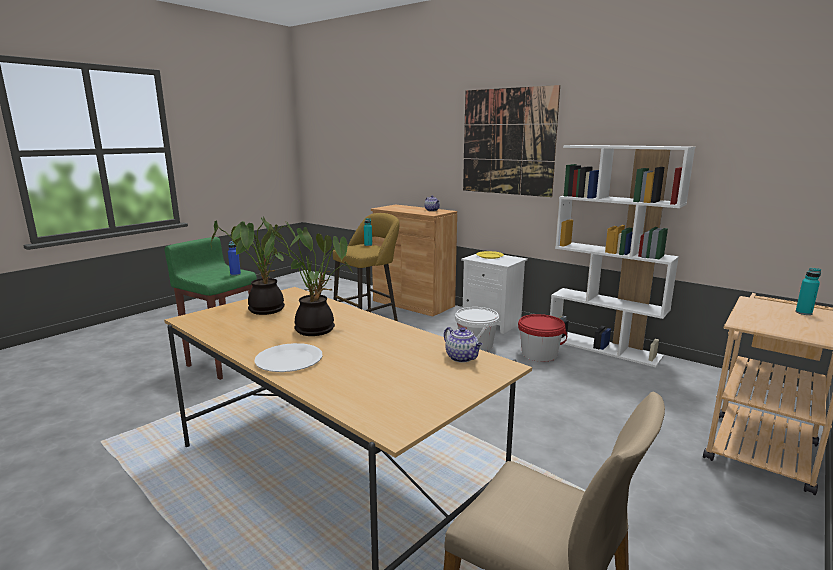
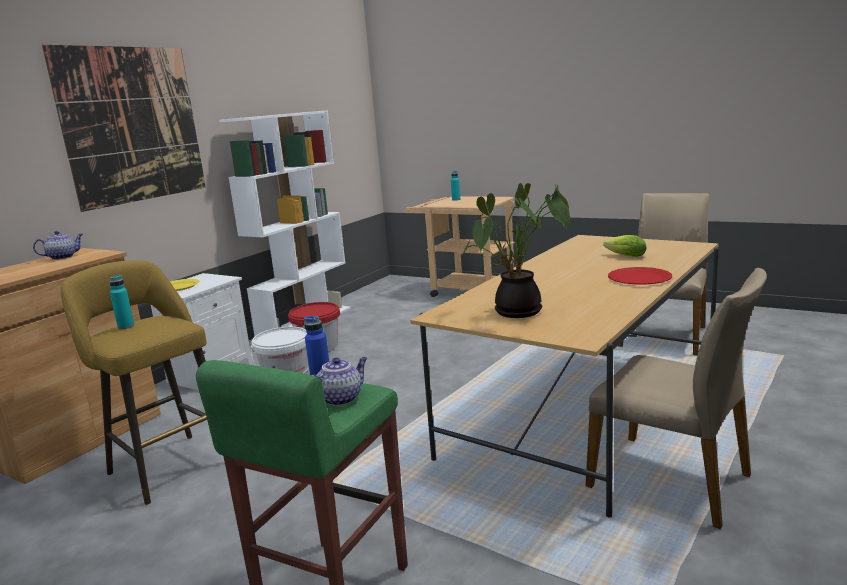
camera: 95 degrees left, 0 degrees up
white plate [254,343,323,372] -> red plate [608,267,672,285]
potted plant [261,224,353,336] -> none
teapot [444,327,482,363] -> teapot moved to [313,357,367,406]
none -> beige chair [586,268,767,529]
none -> lettuce [603,235,647,257]

